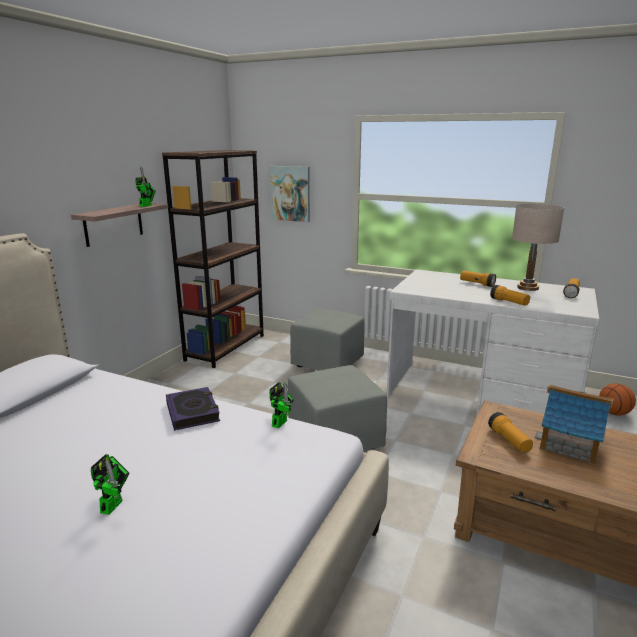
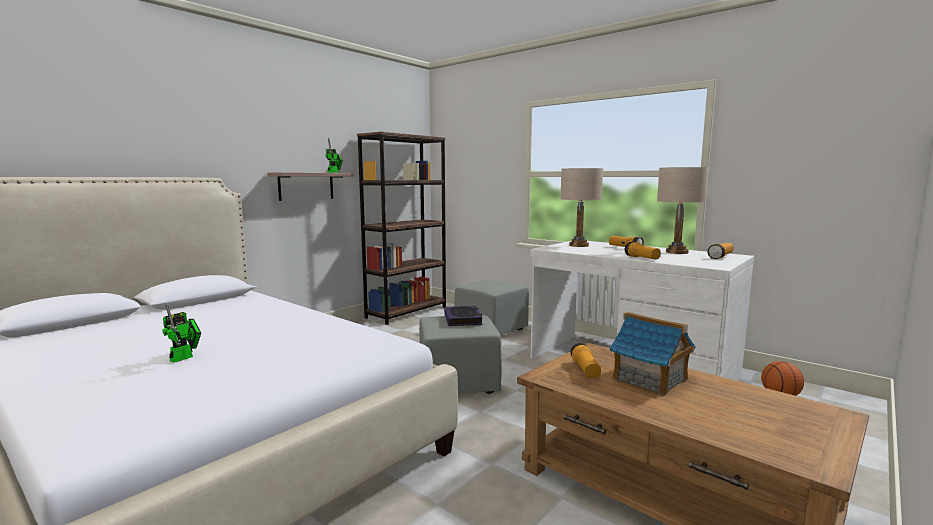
camera: 15 degrees right, 10 degrees down
book [166,387,220,431] -> book moved to [444,306,483,326]
picture [270,166,310,222] -> none
toy robot [270,382,294,429] -> none
none -> beige table lamp [560,168,603,247]

